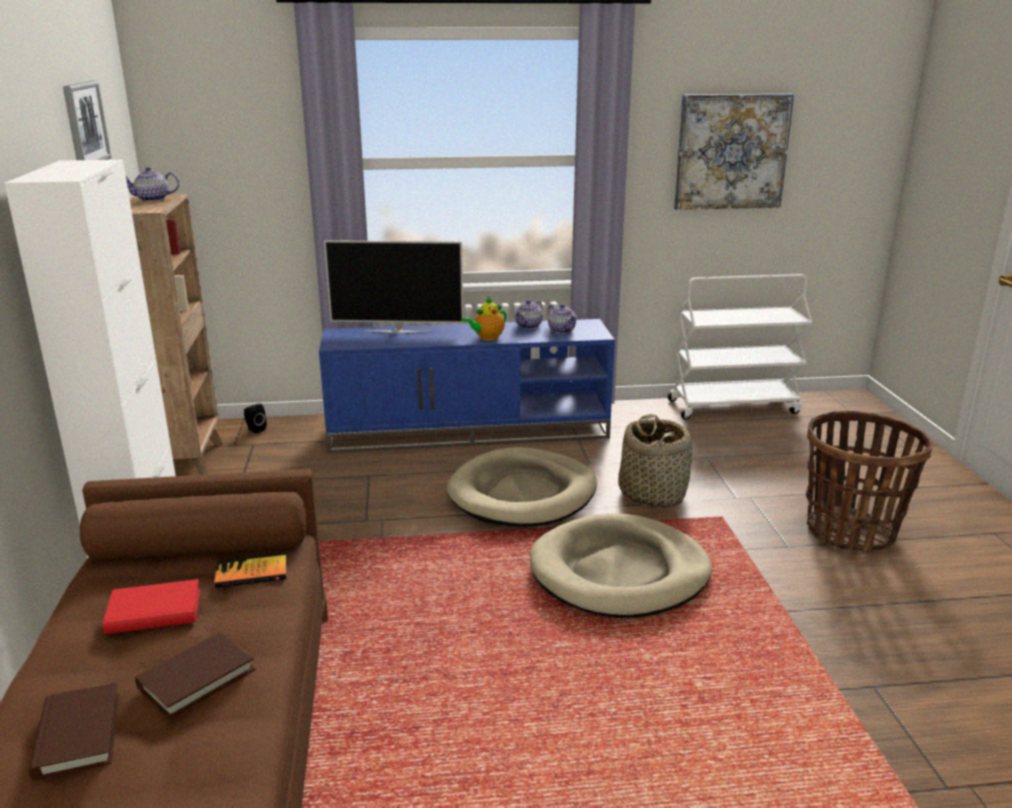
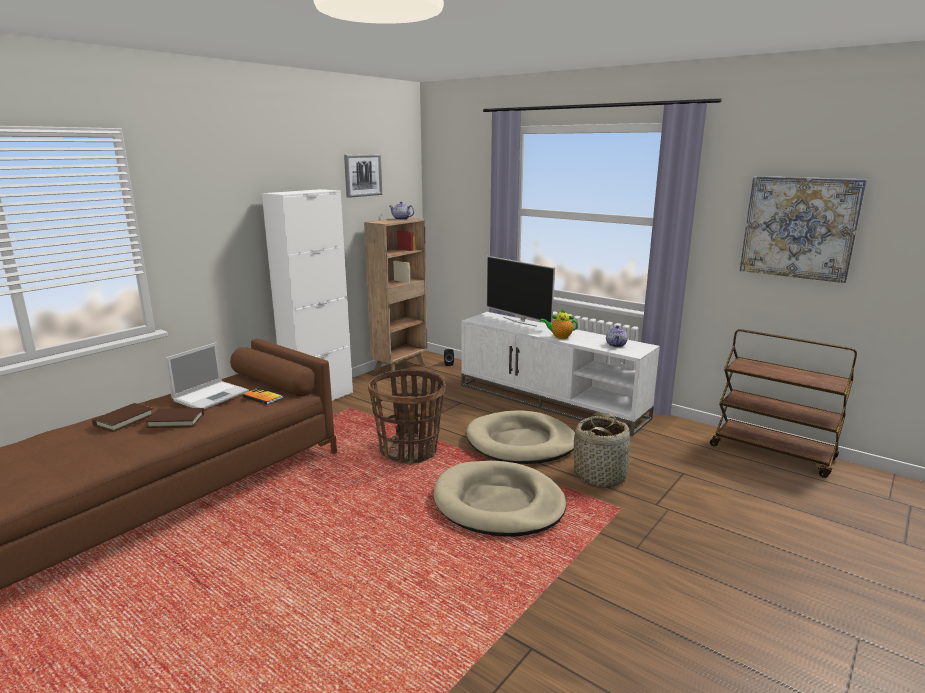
camera: 45 degrees right, 5 degrees down
red book [102,579,200,634] -> laptop [165,342,249,409]
blue tv stand [319,319,615,453] -> white tv stand [461,312,660,436]
teapot [515,300,543,329] -> none
white cart [668,274,812,420] -> brown cart [710,329,857,478]
basket [806,411,933,552] -> basket moved to [368,369,446,464]

